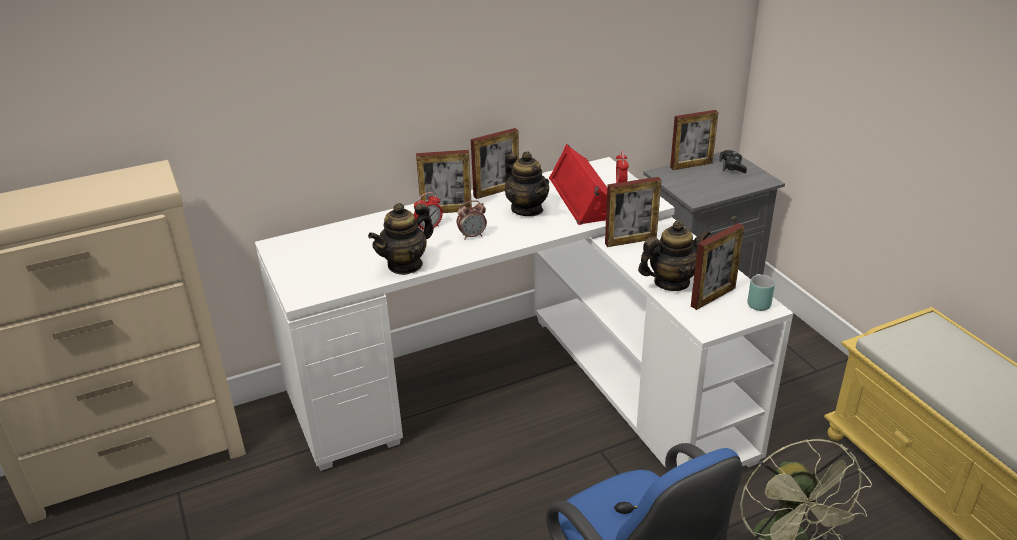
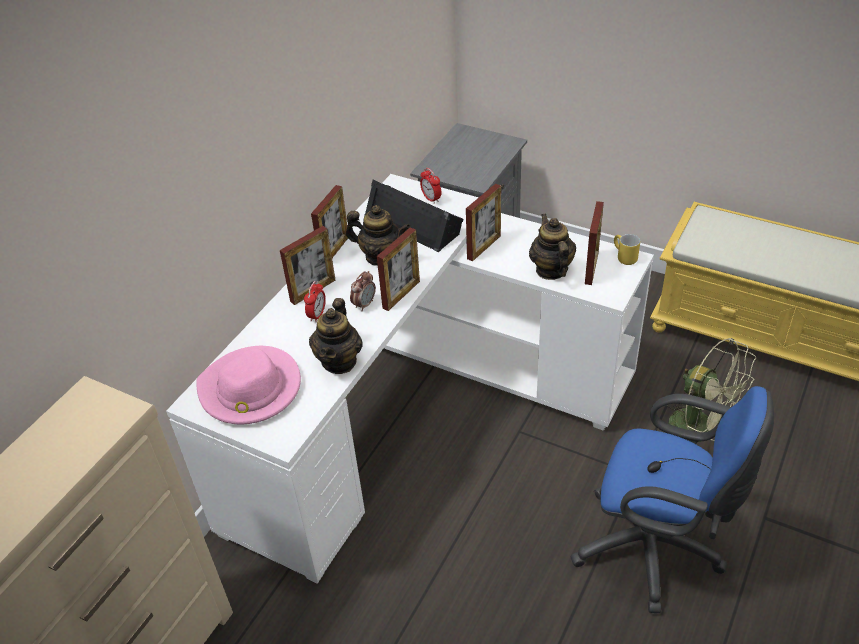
camera: 35 degrees left, 10 degrees up
red speaker [549,144,607,225] -> black speaker [364,180,463,252]
teapot [638,220,711,291] -> teapot turned 45 degrees counterclockwise [529,214,576,280]
picture frame [670,110,718,170] -> picture frame moved to [377,227,420,311]
black game controller [719,150,747,173] -> none
turquoise mug [747,274,775,311] -> yellow mug [614,234,640,265]
none -> pink hat [196,346,301,424]

